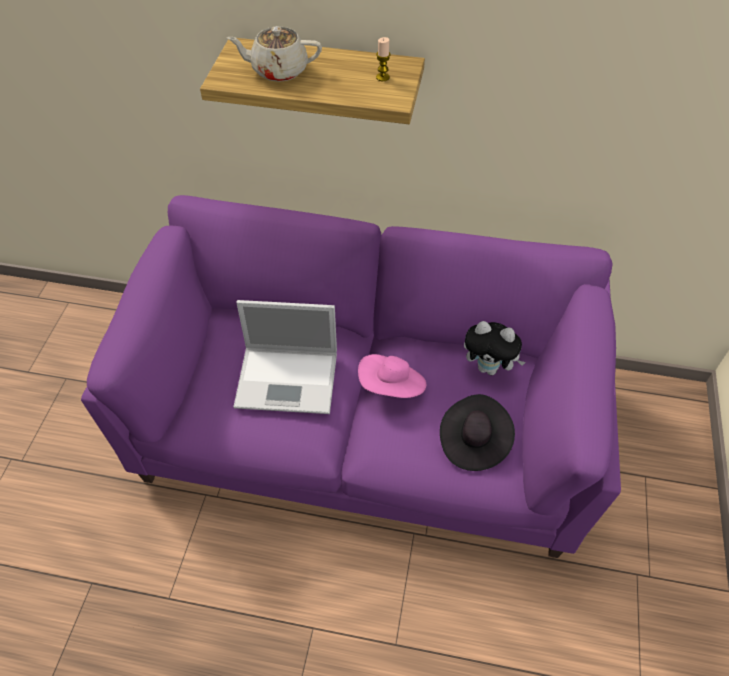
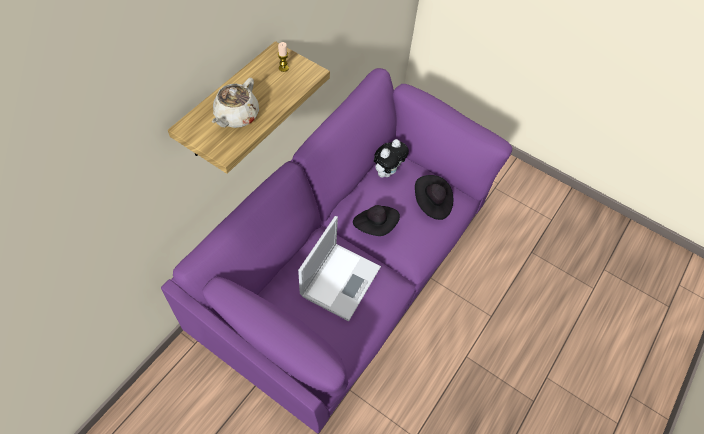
camera: 70 degrees left, 5 degrees up
pink hat [358,354,426,398] -> black hat [353,205,400,236]

